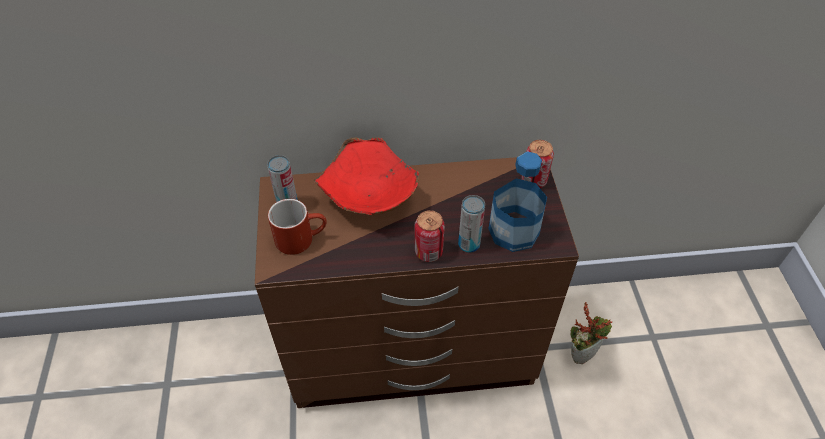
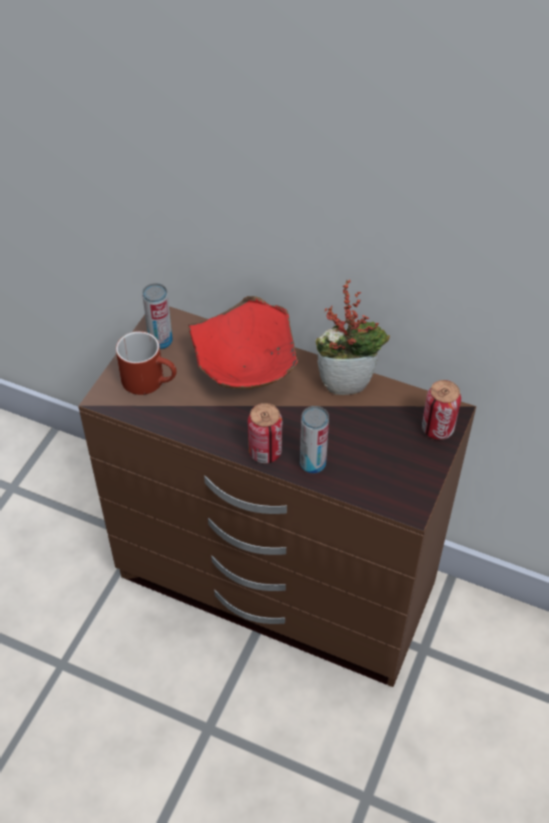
camera: 30 degrees right, 0 degrees up
bottle [488,151,547,252] -> none
potted plant [570,302,612,364] -> potted plant moved to [316,280,390,395]

